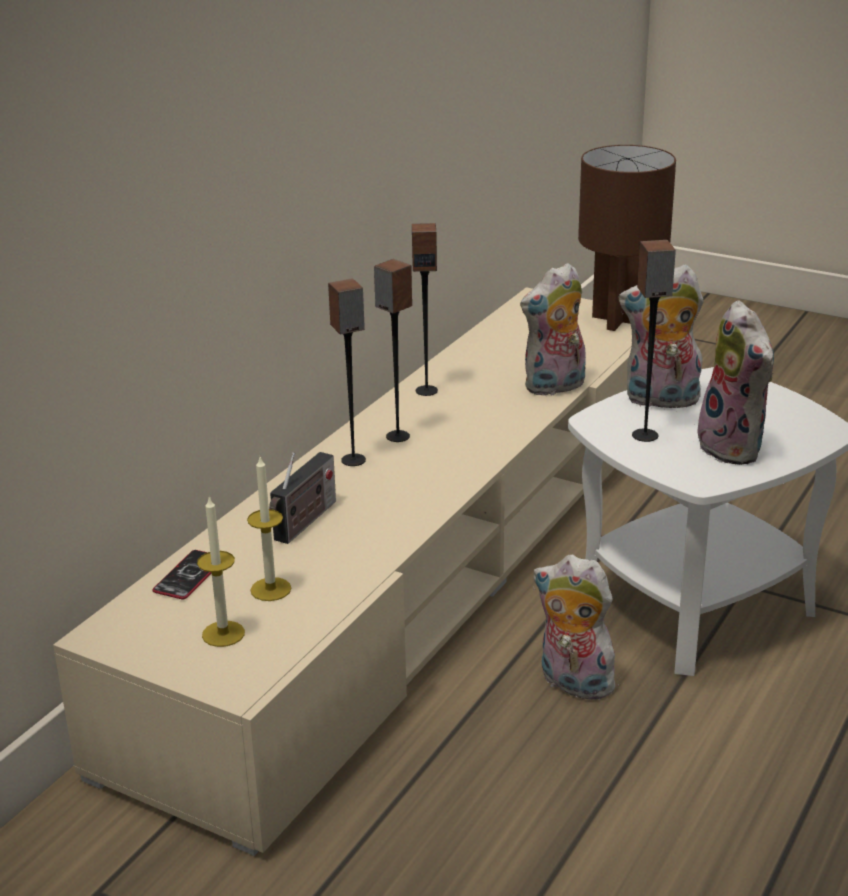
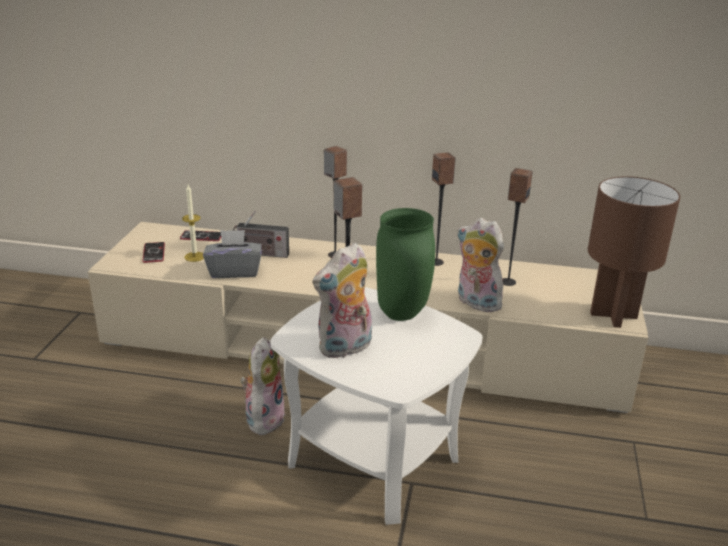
camera: 70 degrees right, 0 degrees up
candle [197,496,245,647] -> phone [142,242,165,263]
speaker [374,259,412,442] -> speaker moved to [503,168,533,286]
plush toy [619,264,704,412] -> green vase [376,208,435,321]
none -> grey tissue box [203,230,262,278]

